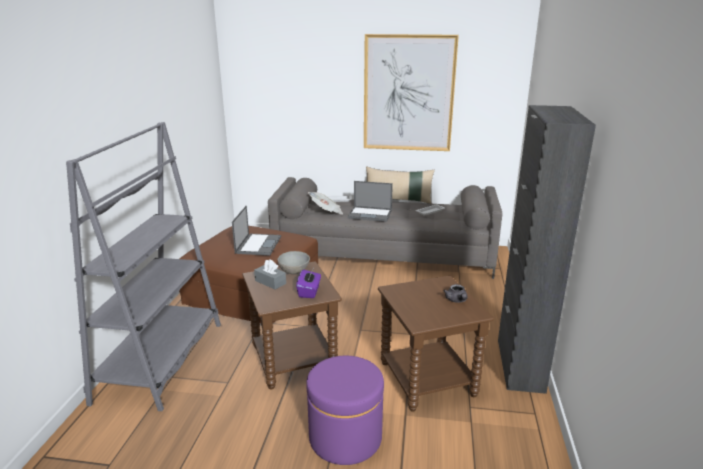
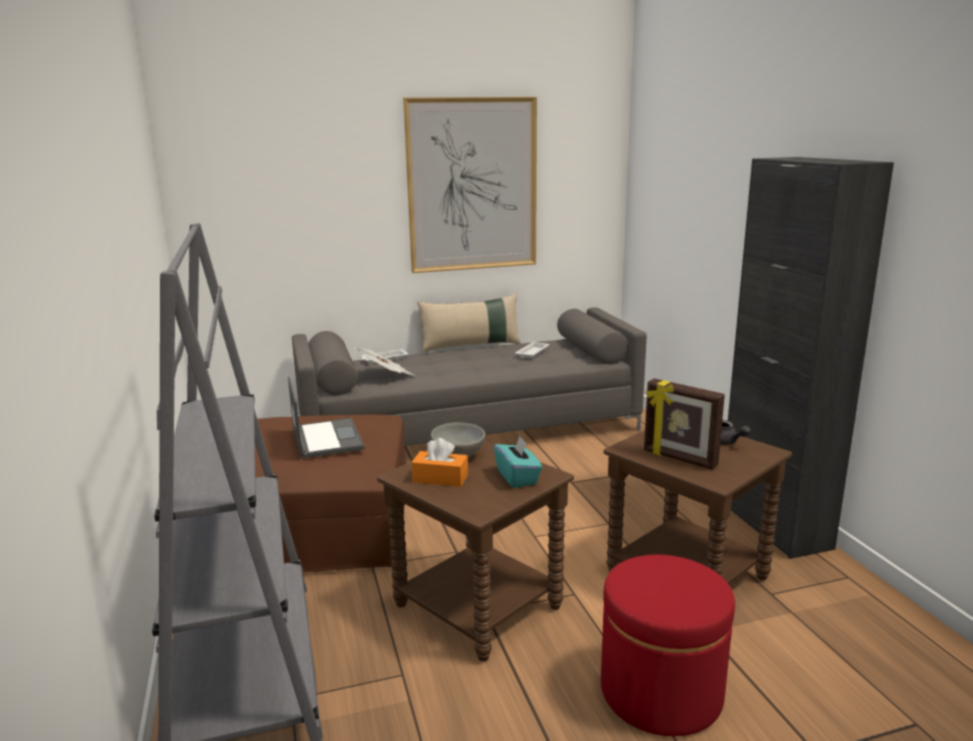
camera: 25 degrees left, 5 degrees down
grey tissue box [254,259,286,290] -> orange tissue box [411,438,468,487]
purple tissue box [296,270,321,298] -> turquoise tissue box [494,436,542,488]
purple ottoman [306,356,384,465] -> red ottoman [601,555,735,736]
laptop [347,181,393,222] -> none
none -> picture frame [644,378,725,470]

